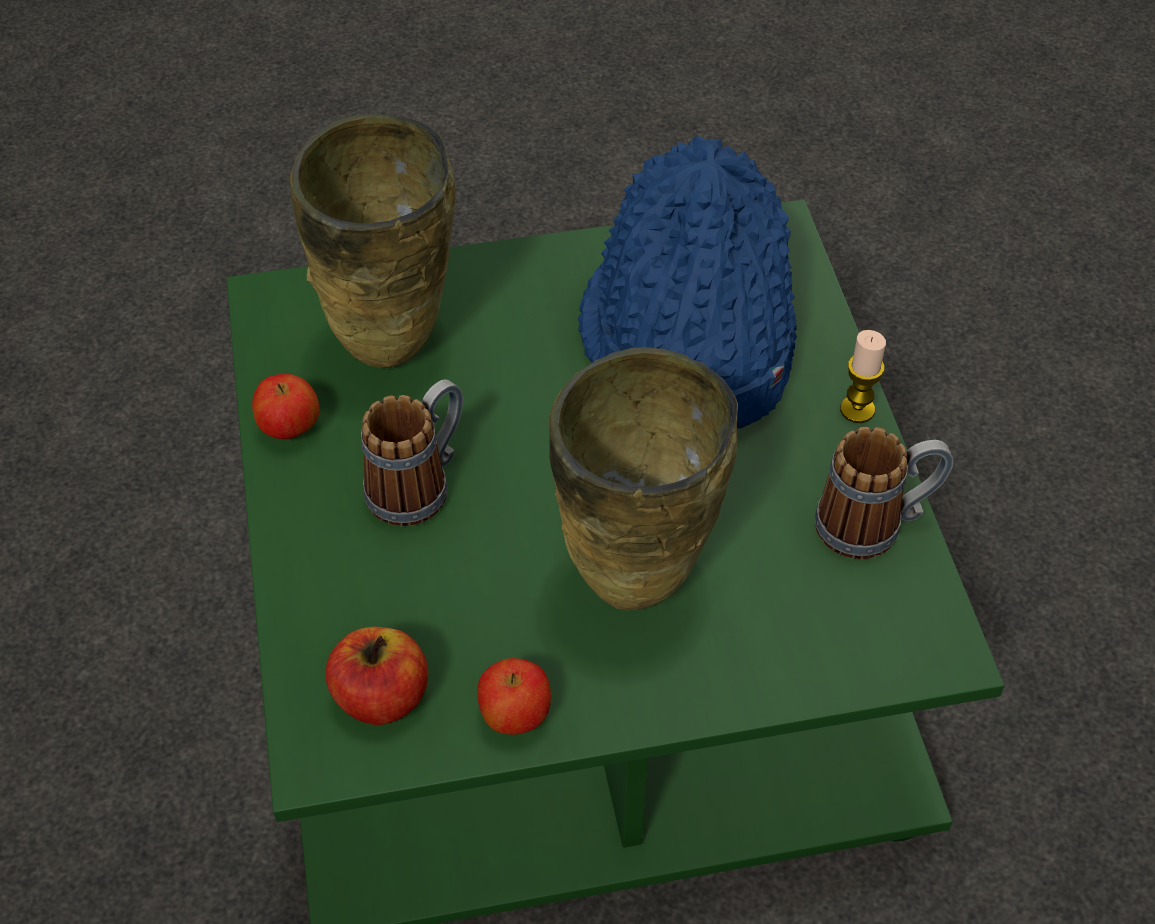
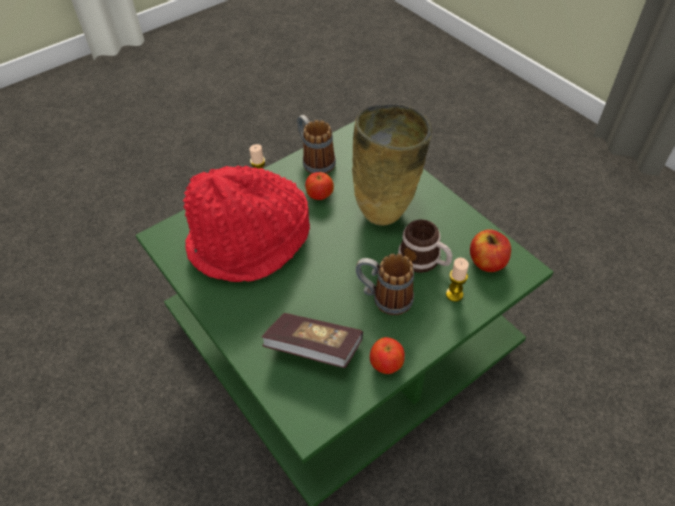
camera: 115 degrees left, 0 degrees up
beige vase [290,114,456,368] -> book [262,313,363,368]
apple [477,658,551,735] -> apple moved to [305,172,334,200]
blue hat [578,136,797,429] -> red hat [182,166,310,282]
none -> mug [398,219,452,273]
none -> candle [446,258,469,302]

